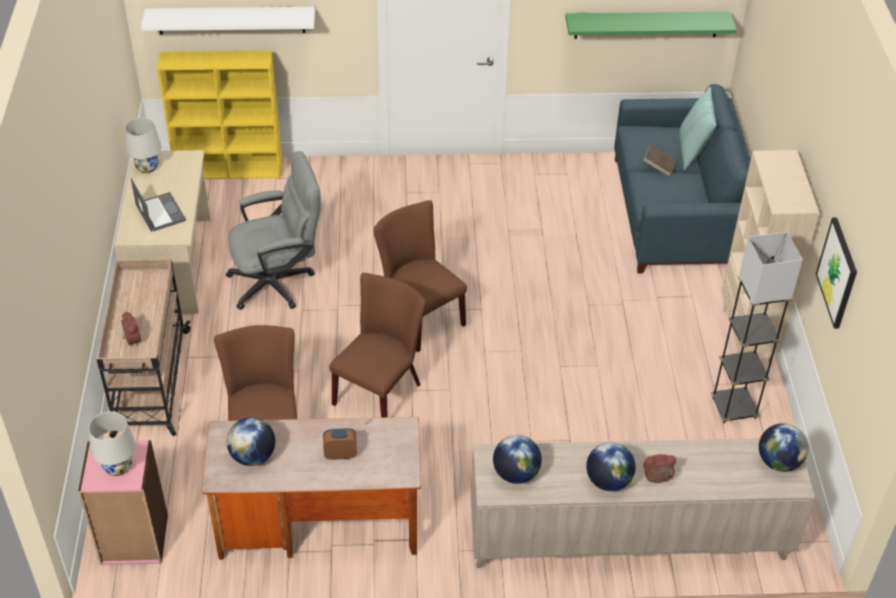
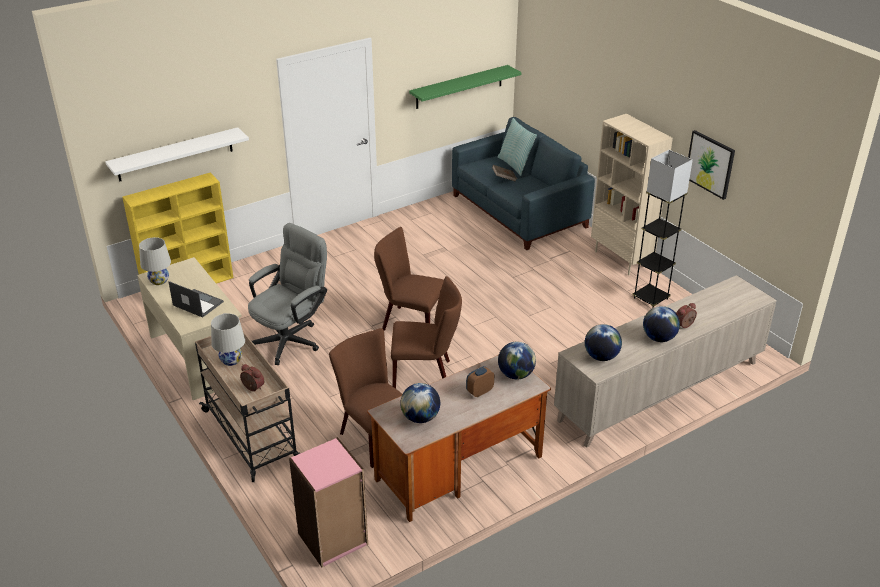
camera: 30 degrees left, 10 degrees down
white table lamp [88,411,136,476] -> white table lamp moved to [211,313,245,366]
brown chair [329,273,426,417] -> brown chair turned 90 degrees clockwise [391,276,462,389]
globe [759,423,808,472] -> globe moved to [498,342,536,379]

